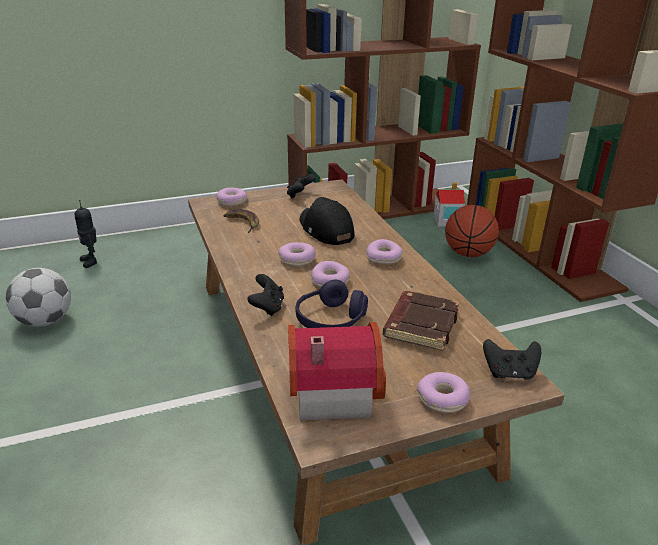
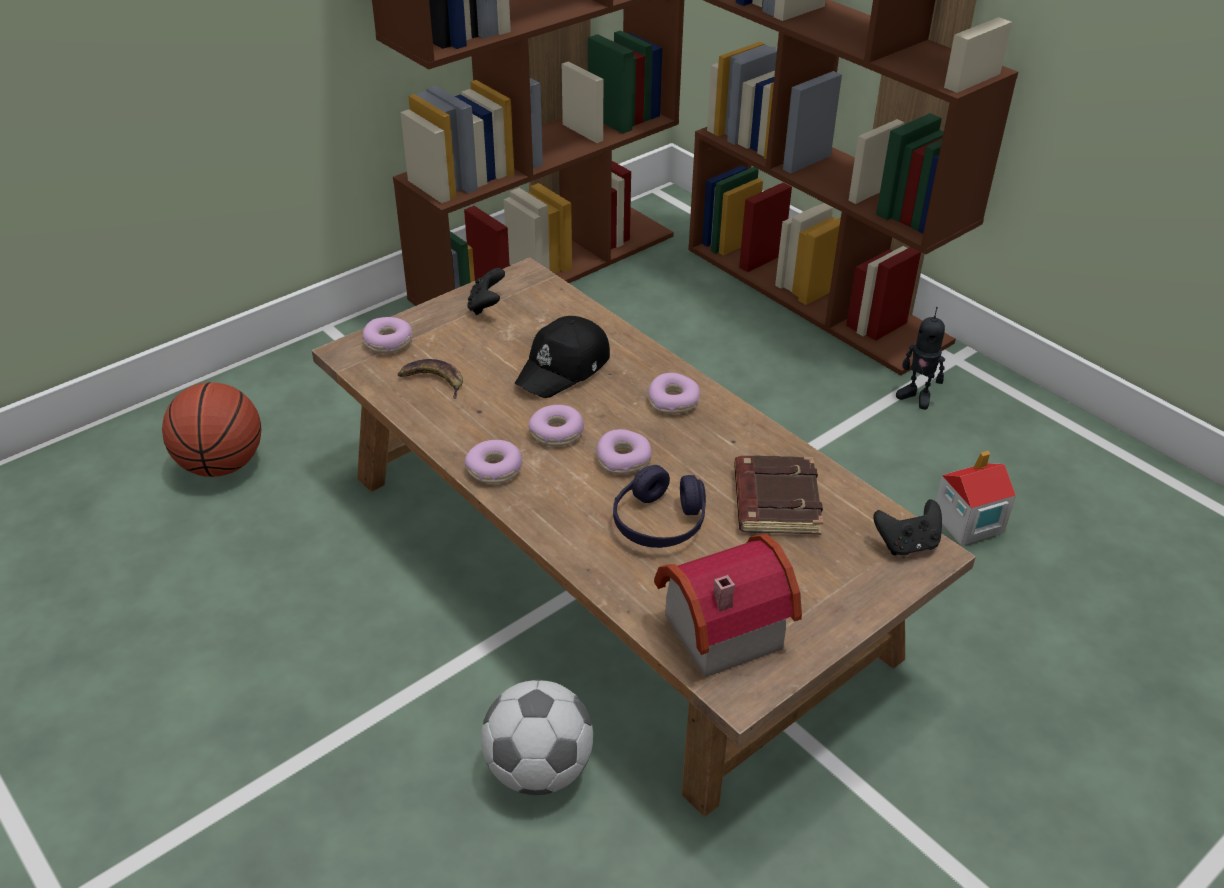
camera: 20 degrees left, 10 degrees up
football [6,268,71,327] -> football moved to [481,680,593,795]
toy robot [75,200,97,268] -> toy robot moved to [896,307,945,410]
black game controller [247,274,284,316] -> none
black cap [299,197,355,245] -> black cap turned 90 degrees counterclockwise [515,316,610,398]
donut [417,372,470,413] -> donut moved to [465,440,522,484]
toy house [433,183,465,226] -> toy house moved to [936,451,1016,546]
basketball [445,205,499,257] -> basketball moved to [162,382,261,477]

